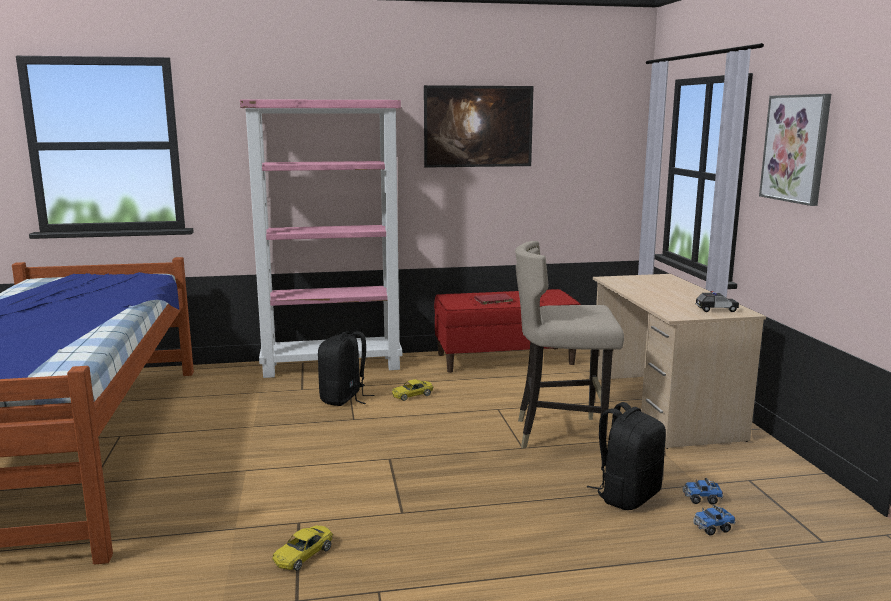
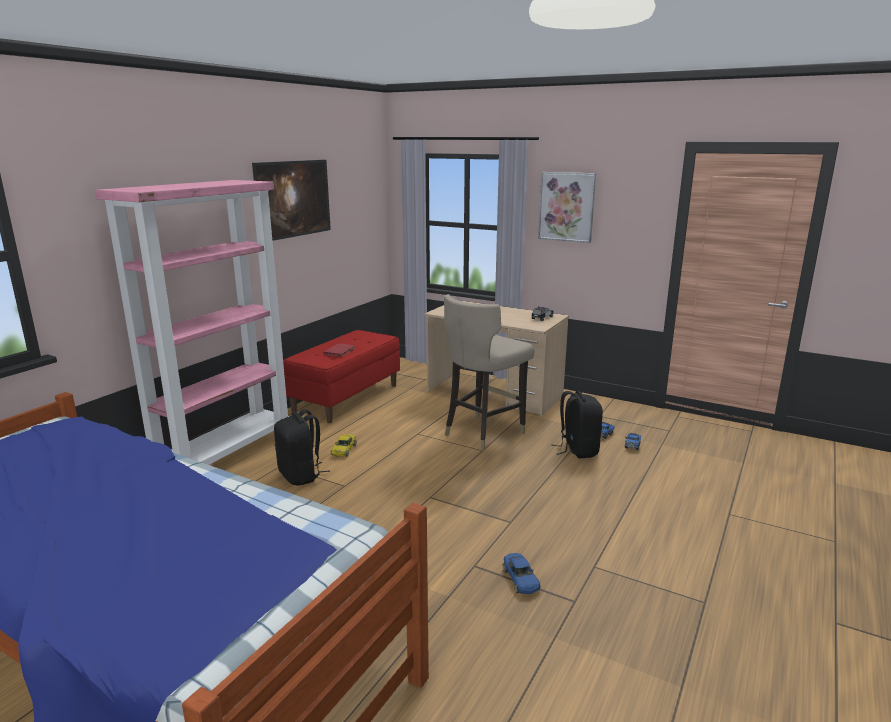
camera: 50 degrees left, 5 degrees up
yellow toy car [272,525,333,571] -> blue toy car [503,553,540,594]

